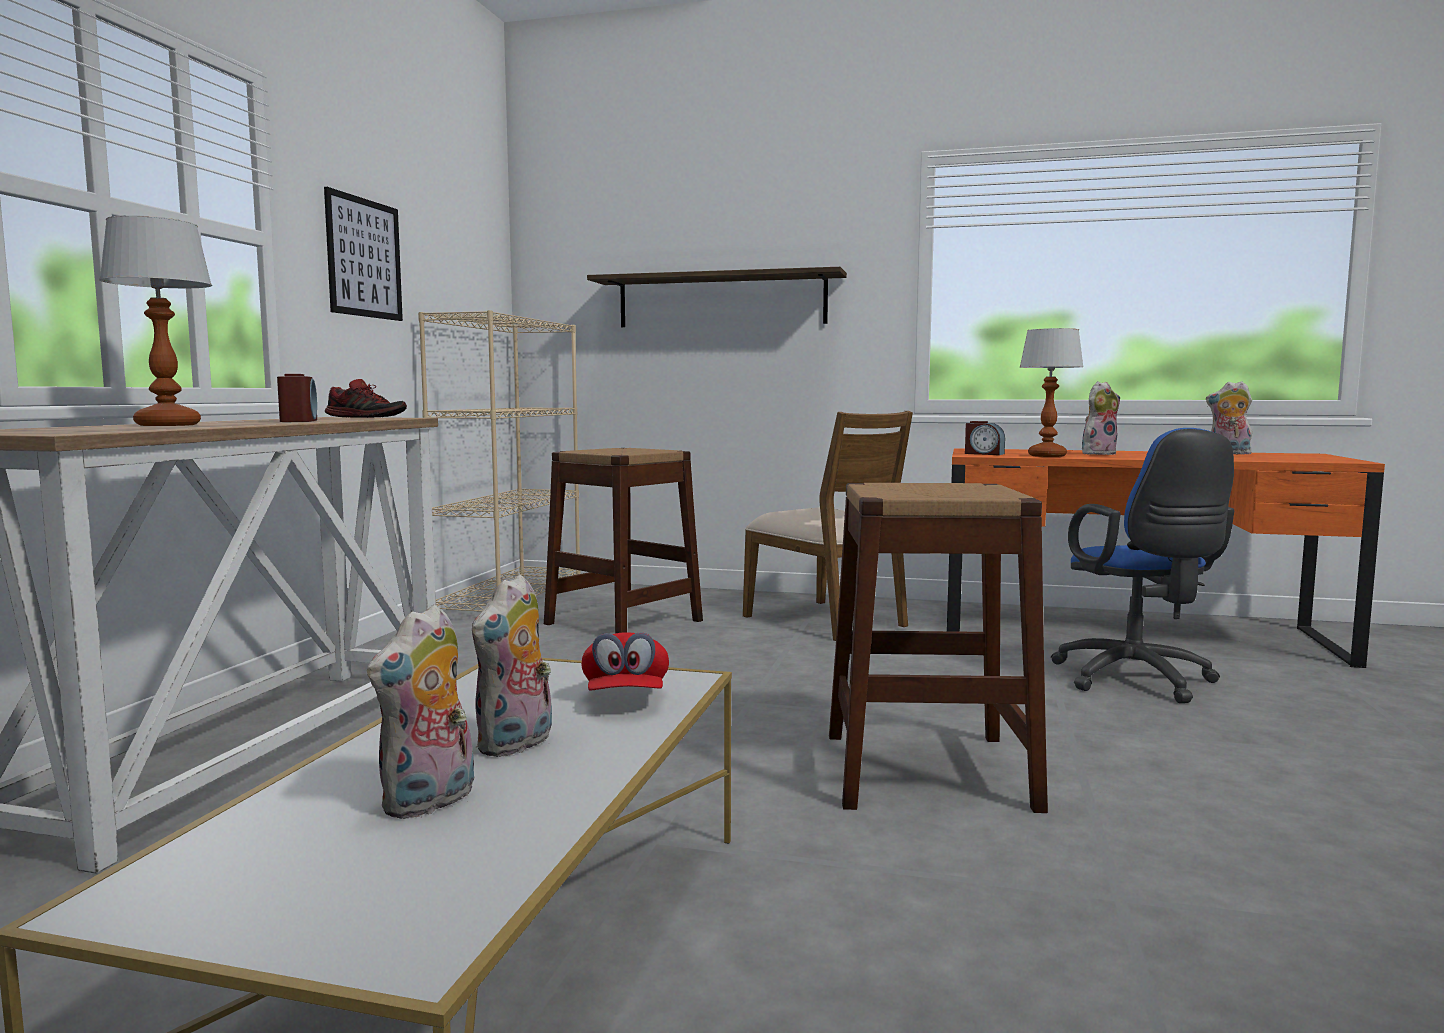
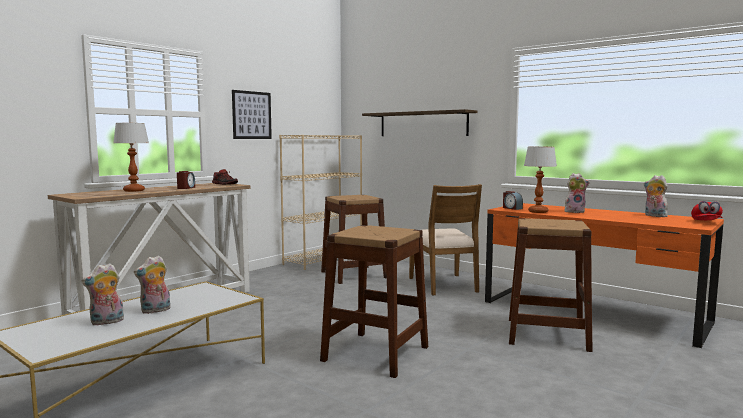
camera: 25 degrees right, 0 degrees up
red cap [582,632,669,691] -> red cap moved to [691,201,723,220]
blue office chair [1051,428,1234,703] -> brown stool [509,218,593,352]

